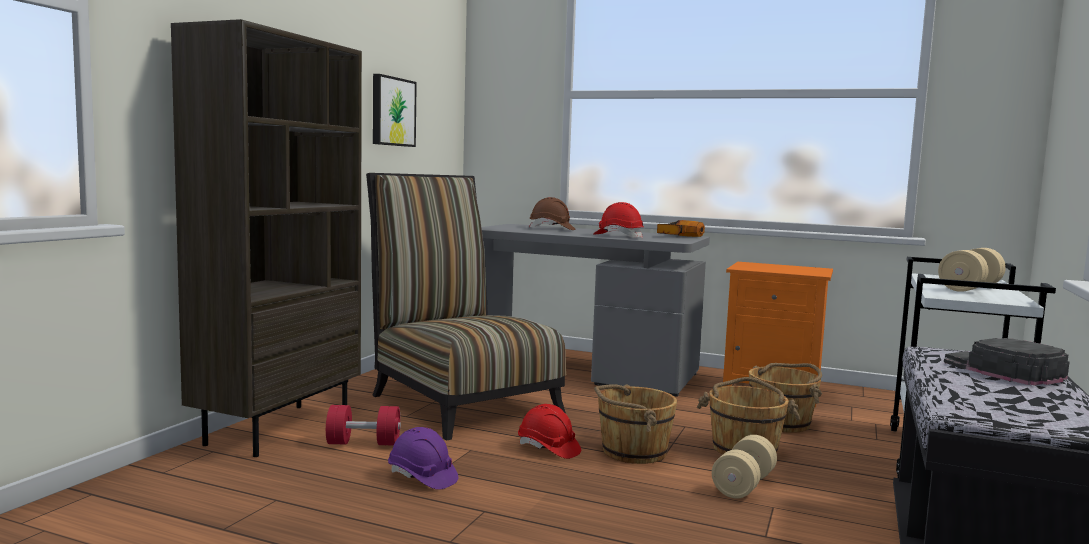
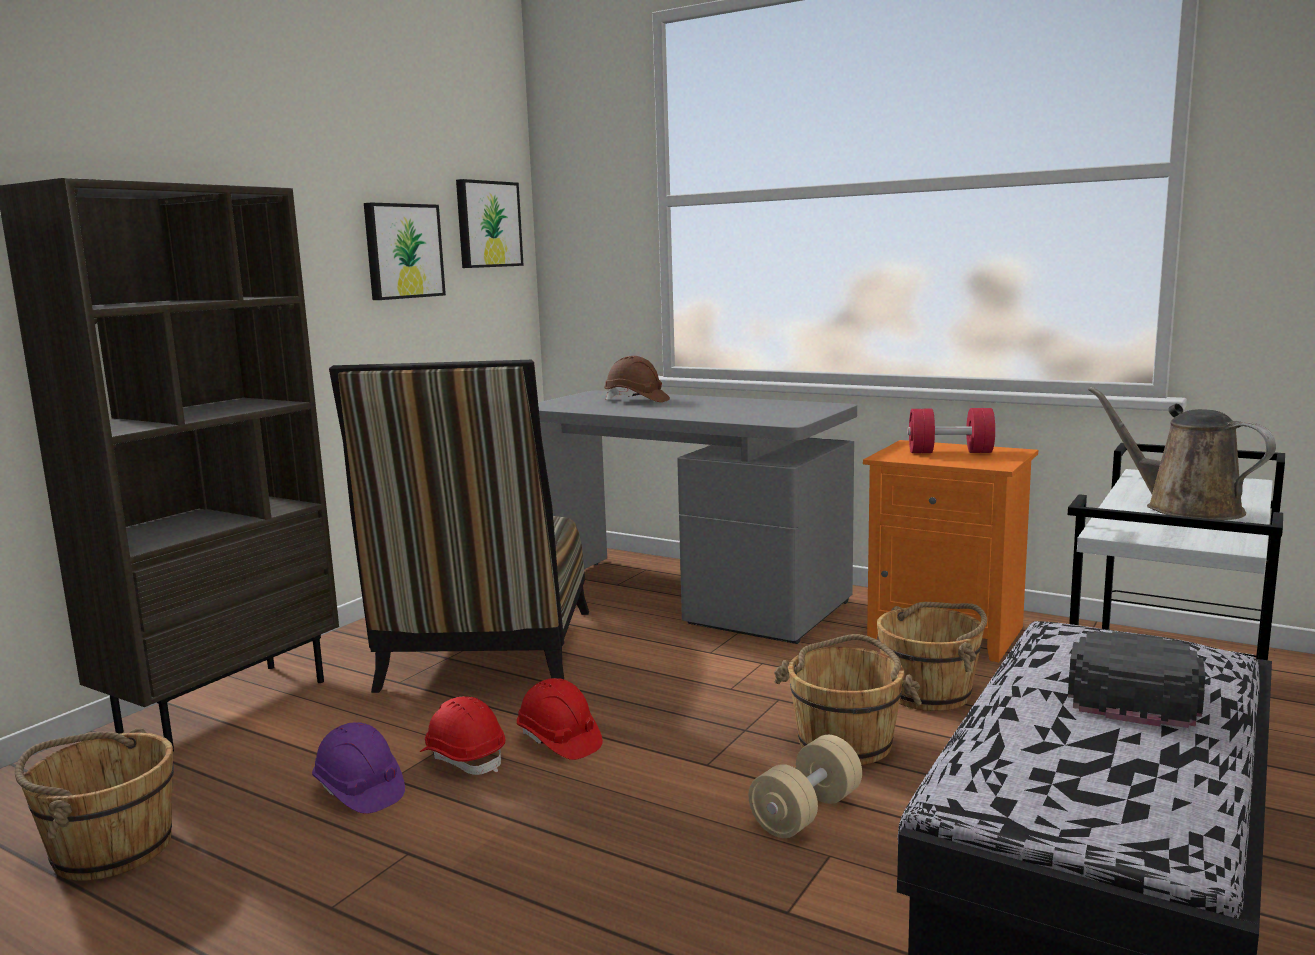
camera: 10 degrees right, 5 degrees up
red dumbbell [326,405,401,446] -> red dumbbell moved to [907,408,995,453]
chair [366,173,566,440] -> chair turned 150 degrees counterclockwise [329,360,589,693]
red hard hat [593,202,644,239] -> red hard hat moved to [420,696,505,775]
brown bucket [594,384,677,464] -> brown bucket moved to [15,728,174,881]
power drill [657,220,705,237] -> none
beige dumbbell [938,248,1006,292] -> brown watering can [1088,387,1276,520]
black cap [944,338,1070,385] -> black cap turned 45 degrees clockwise [1068,631,1205,728]
none -> picture [456,179,524,268]

